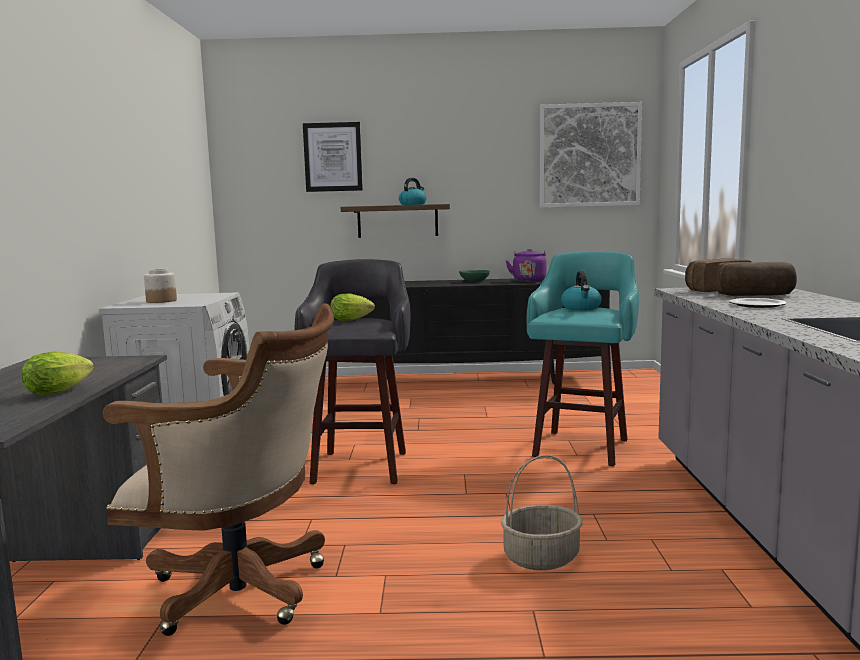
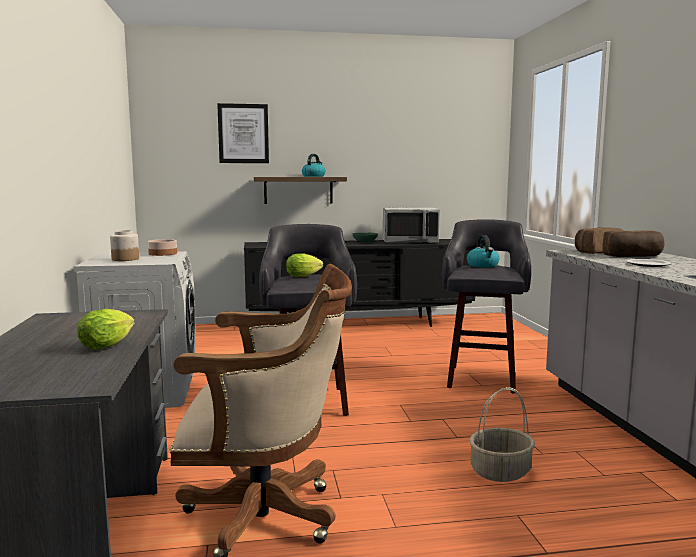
camera: 10 degrees left, 0 degrees up
purple kettle [506,248,546,282] -> grey microwave [383,208,440,243]
turquoise stool [527,251,639,466] -> grey stool [442,219,531,393]
picture [540,102,642,208] -> none
none -> bowl [148,239,177,256]

